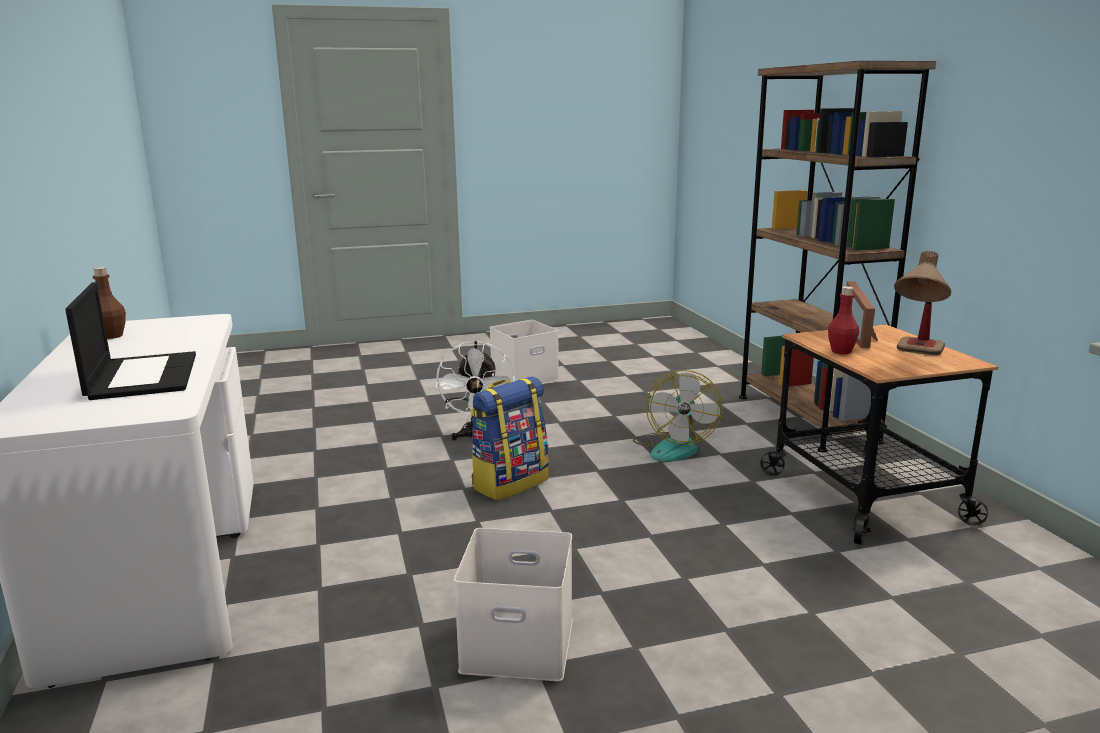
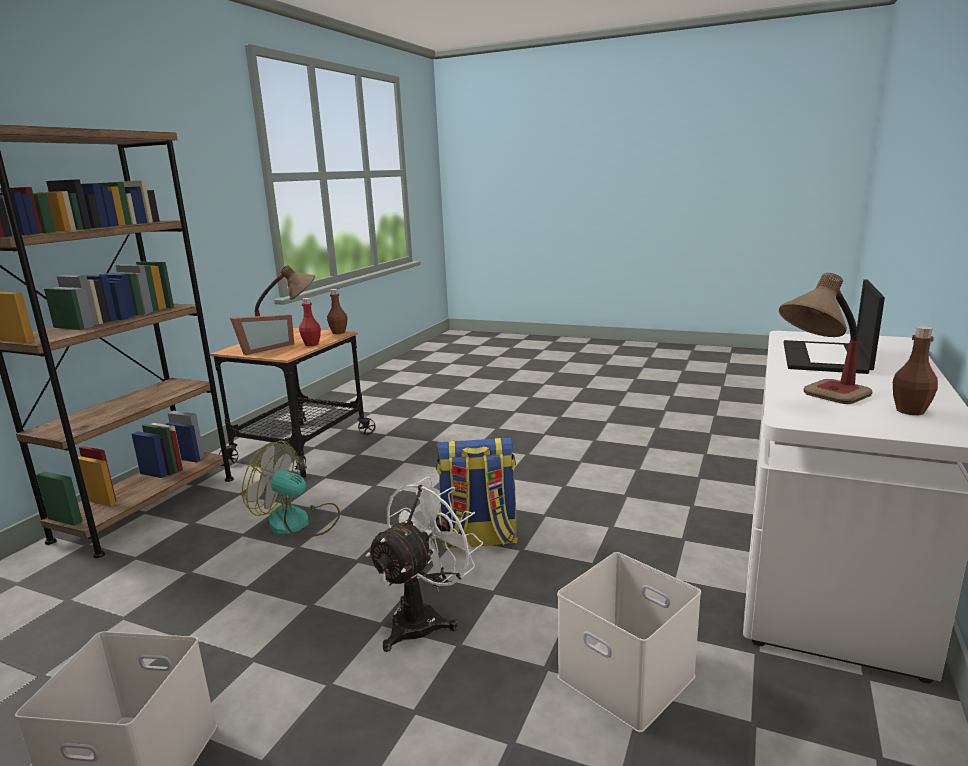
camera: 140 degrees left, 0 degrees up
white storage box [454,528,573,681] -> white storage box moved to [557,552,701,732]
fan [633,370,723,461] -> fan turned 120 degrees counterclockwise [242,441,340,537]
none -> brown bottle [327,289,347,334]
none -> table lamp [779,273,873,404]

